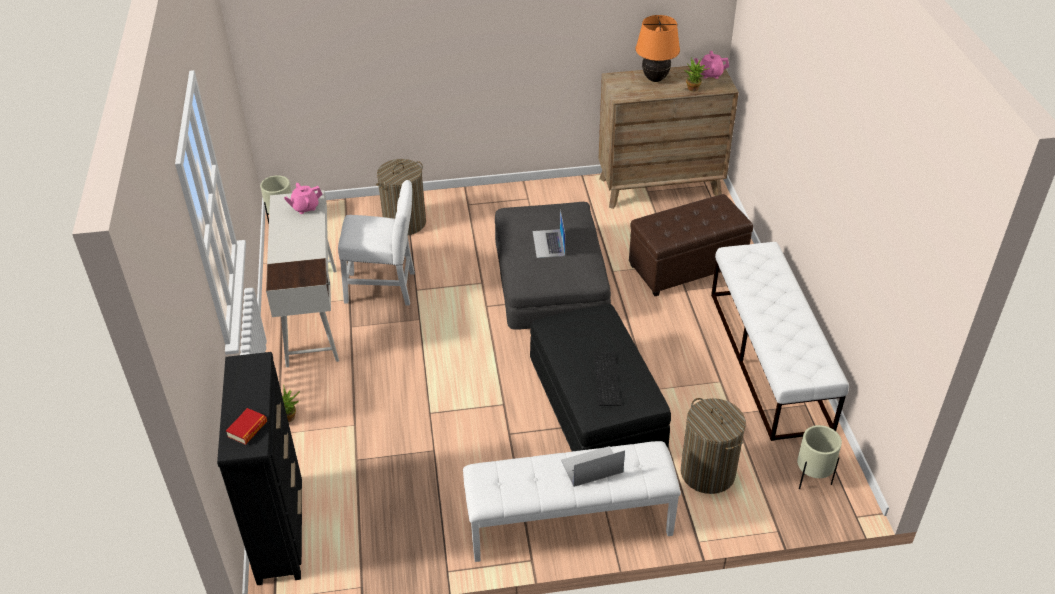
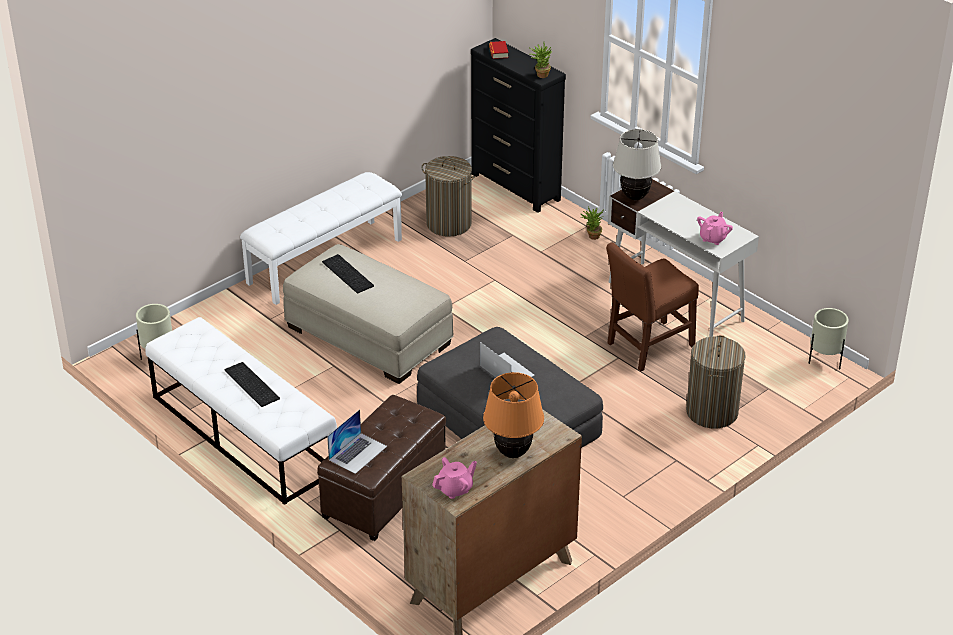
camera: 145 degrees right, 5 degrees down
white chair [338,180,415,306] -> brown chair [606,243,699,372]
black ottoman [530,304,671,451] -> beige ottoman [283,244,454,384]
laptop [561,446,625,487] -> laptop moved to [327,409,387,474]
laundry basket [681,398,746,494] -> laundry basket moved to [421,156,475,237]
potted plant [684,58,710,92] -> potted plant moved to [530,43,552,78]
none -> keyboard [225,362,280,407]
none -> beige table lamp [613,129,661,200]

